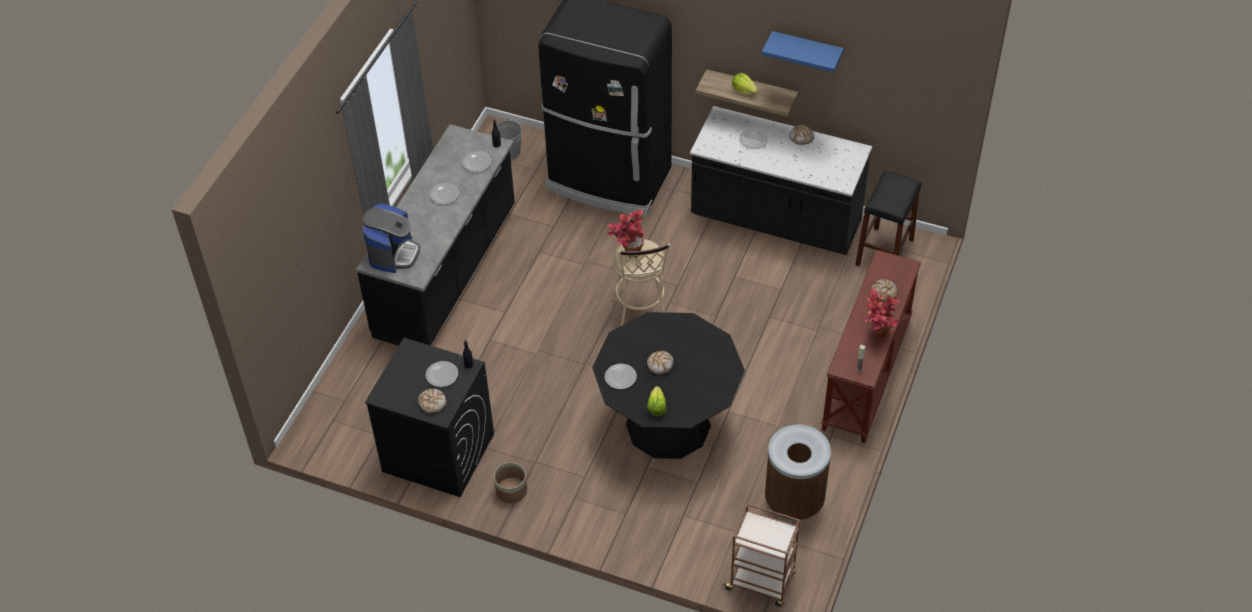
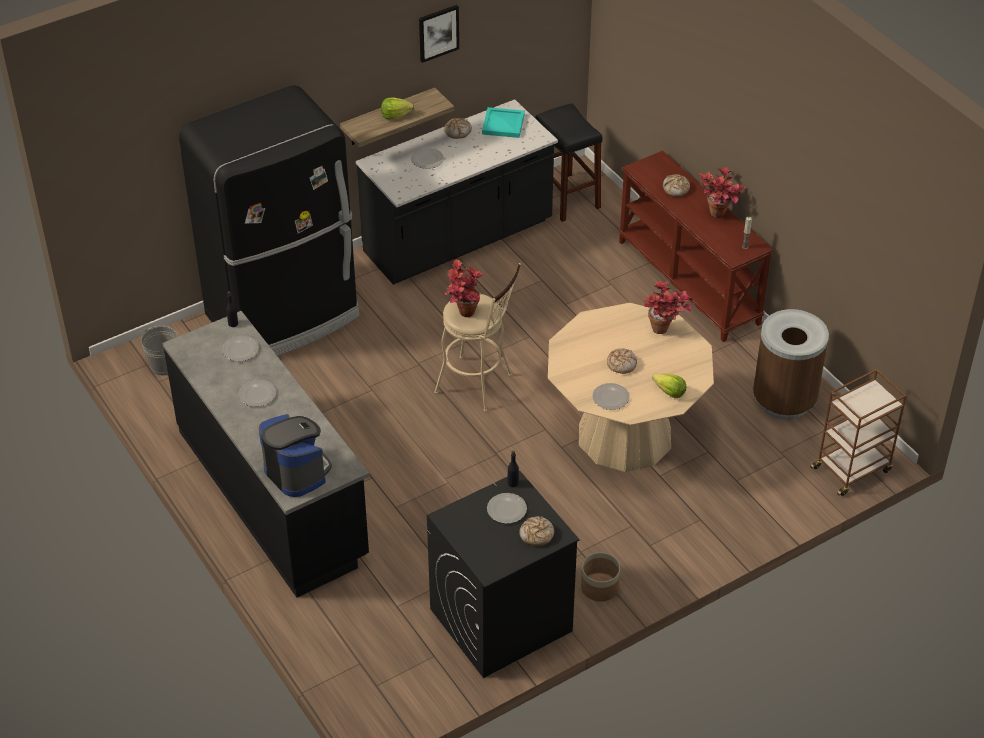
camera: 55 degrees left, 5 degrees down
black dining table [592,312,745,459] -> beige dining table [548,303,714,472]
blue shelf [762,31,844,73] -> picture [419,5,459,63]
none -> turquoise tray [482,107,525,138]
none -> potted plant [643,281,693,334]

